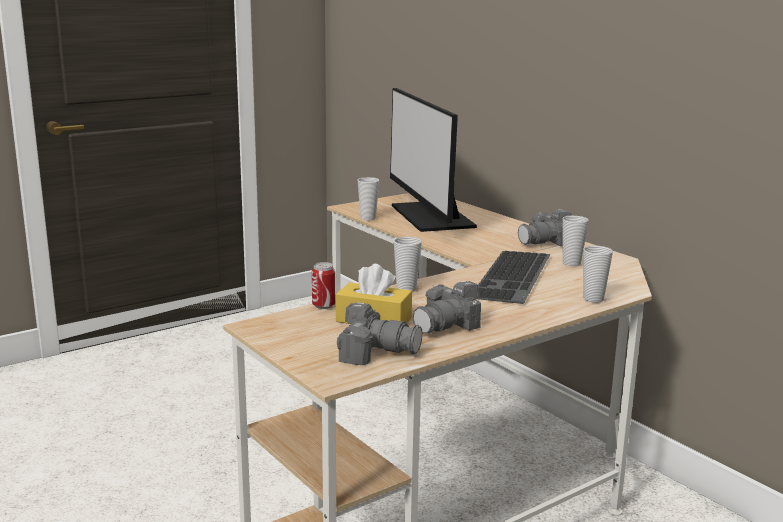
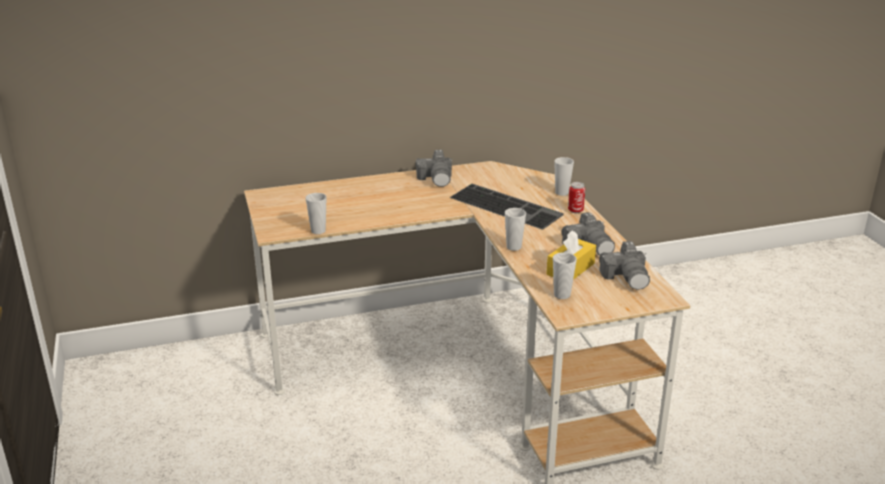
camera: 70 degrees left, 10 degrees up
can [312,262,335,309] -> can moved to [568,182,585,213]
camera [337,303,422,365] -> camera turned 135 degrees clockwise [599,241,650,290]
monitor [390,88,477,232] -> none
cup [562,216,589,266] -> cup moved to [553,252,577,299]

